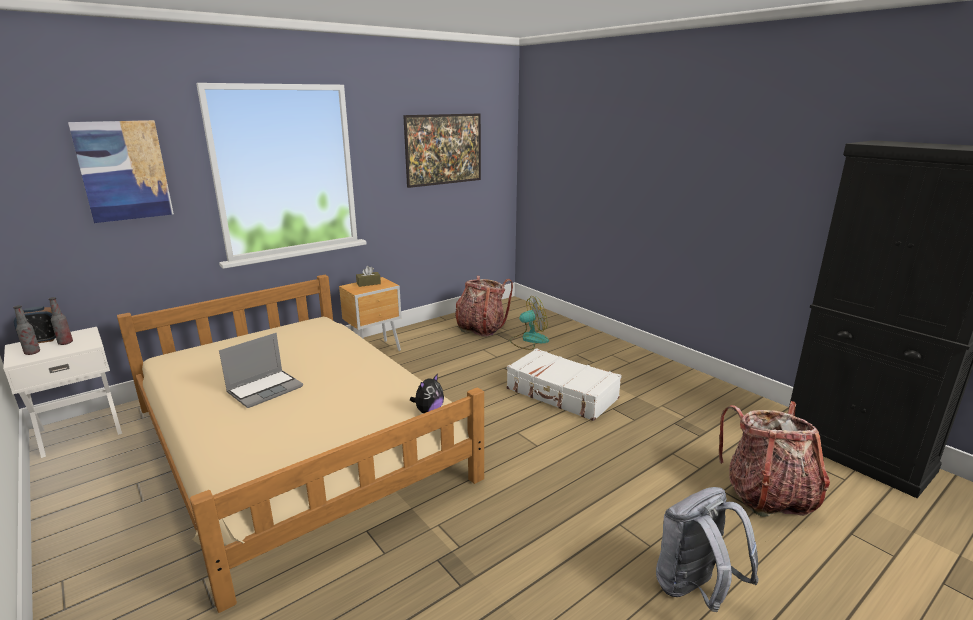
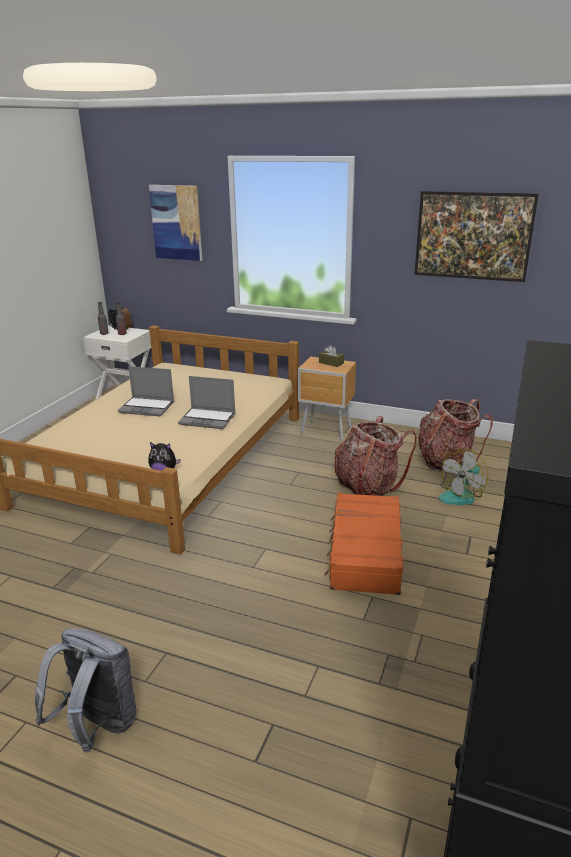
camera: 60 degrees right, 5 degrees up
white suitcase [507,348,622,421] -> orange suitcase [324,493,404,595]
fan [510,296,549,350] -> fan turned 90 degrees clockwise [439,448,488,505]
backpack [719,401,830,517] -> backpack moved to [334,416,417,496]
none -> laptop [178,376,236,429]

